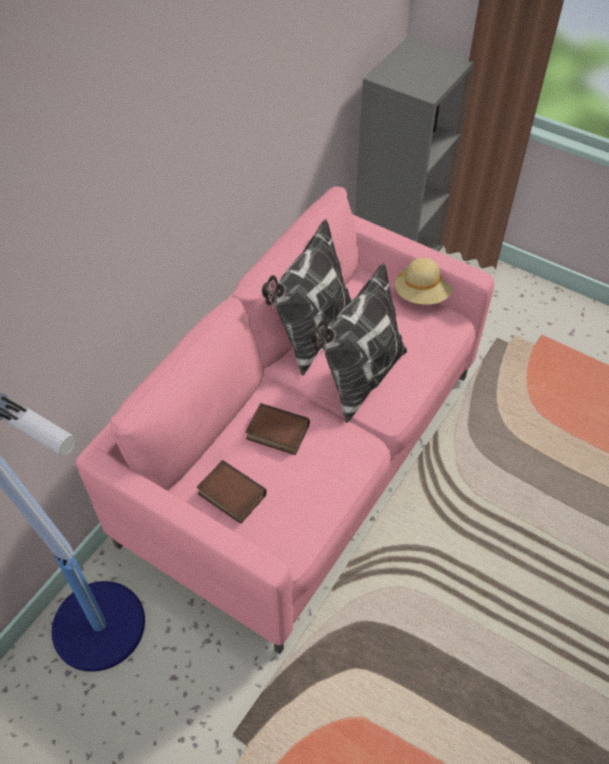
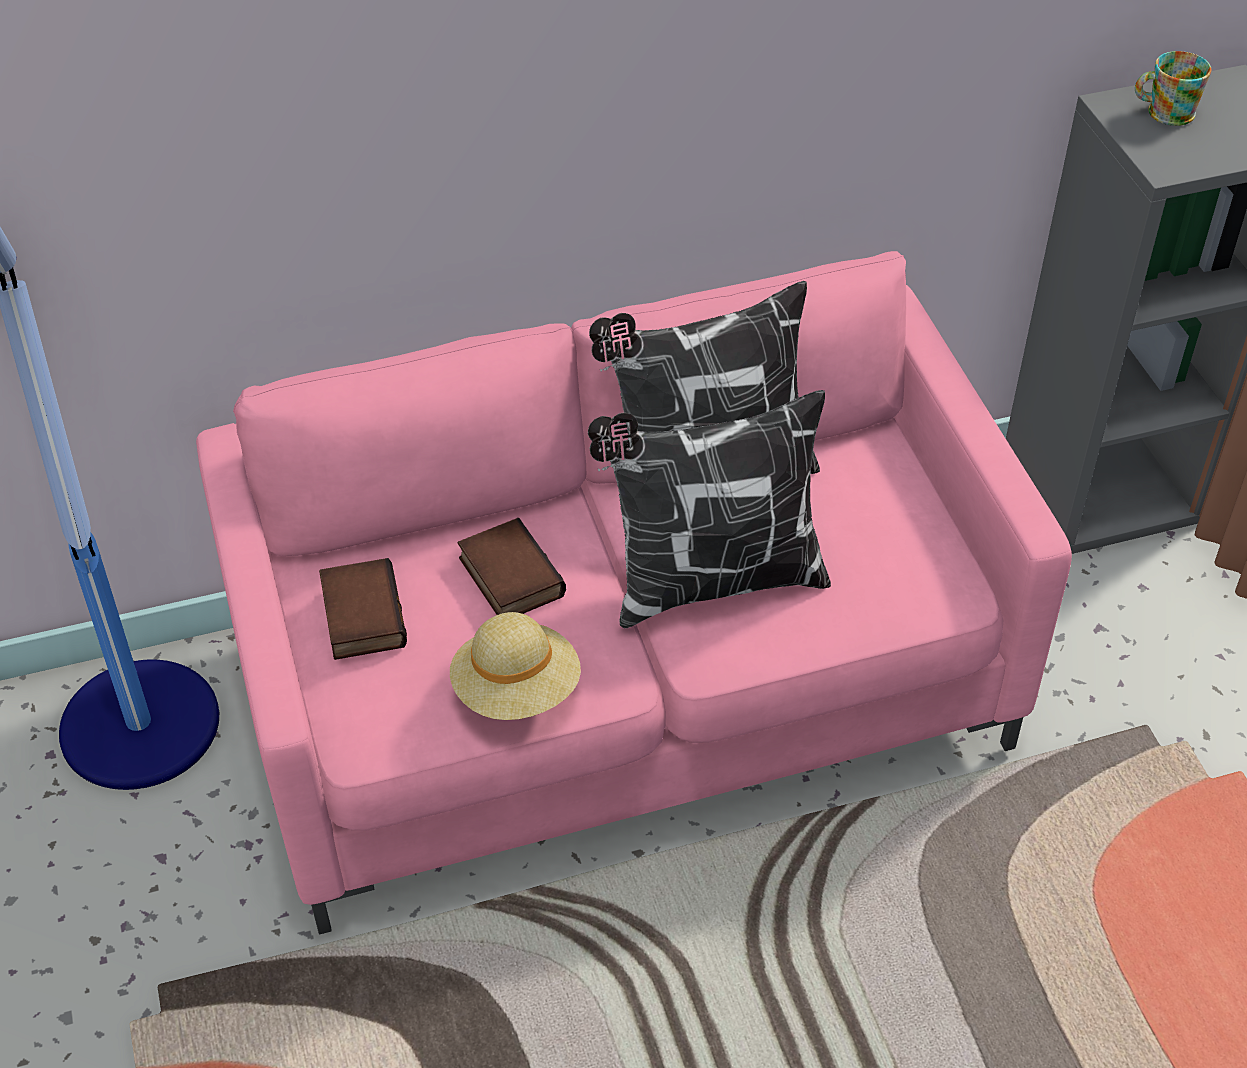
camera: 40 degrees right, 5 degrees down
beige hat [395,258,453,305] -> beige hat moved to [450,612,581,720]
none -> mug [1135,51,1211,126]

